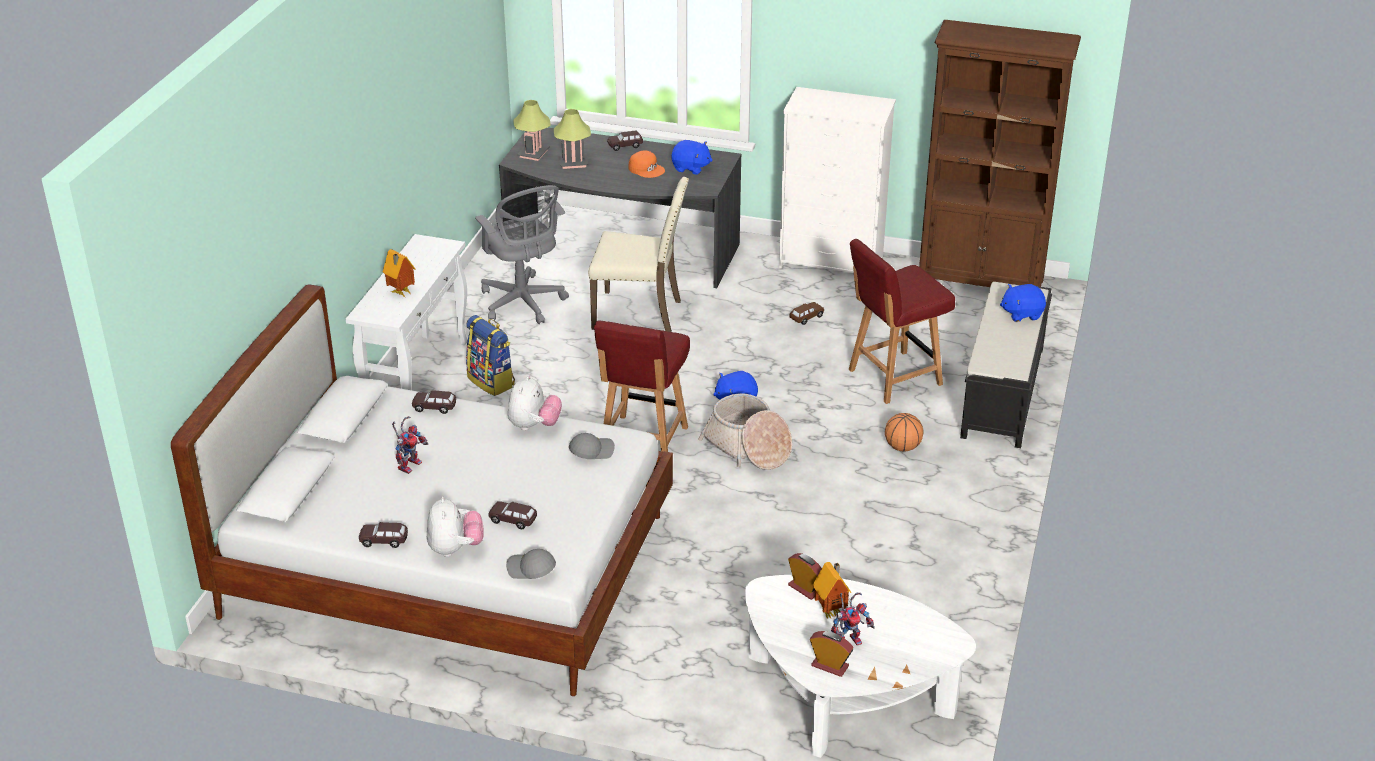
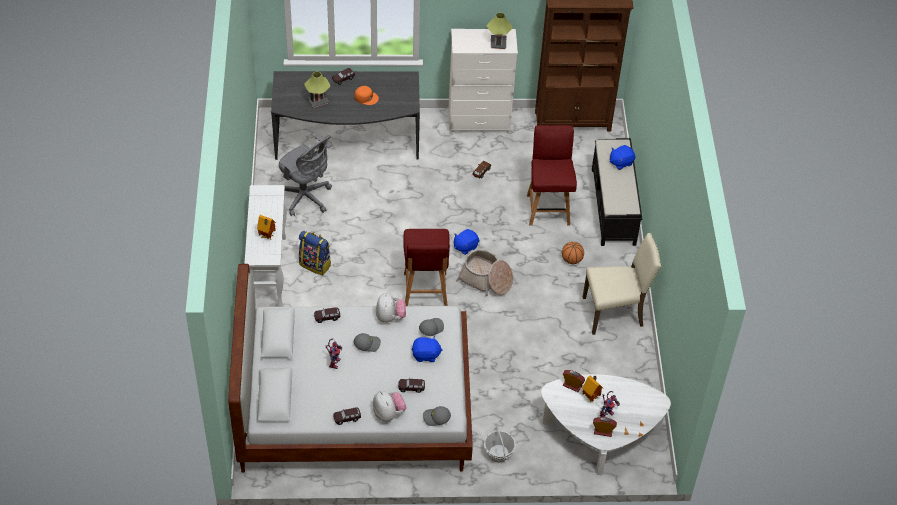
camera: 20 degrees left, 15 degrees up
table lamp [514,100,551,161] -> table lamp moved to [487,13,513,49]
beige chair [588,177,689,332] -> beige chair moved to [583,233,662,335]
blue plush toy [671,140,712,175] -> blue plush toy moved to [411,336,443,362]
red chair [849,239,955,404] -> red chair turned 135 degrees clockwise [527,125,577,226]
none -> grey cap [354,333,381,352]
none -> basket [484,428,516,462]

